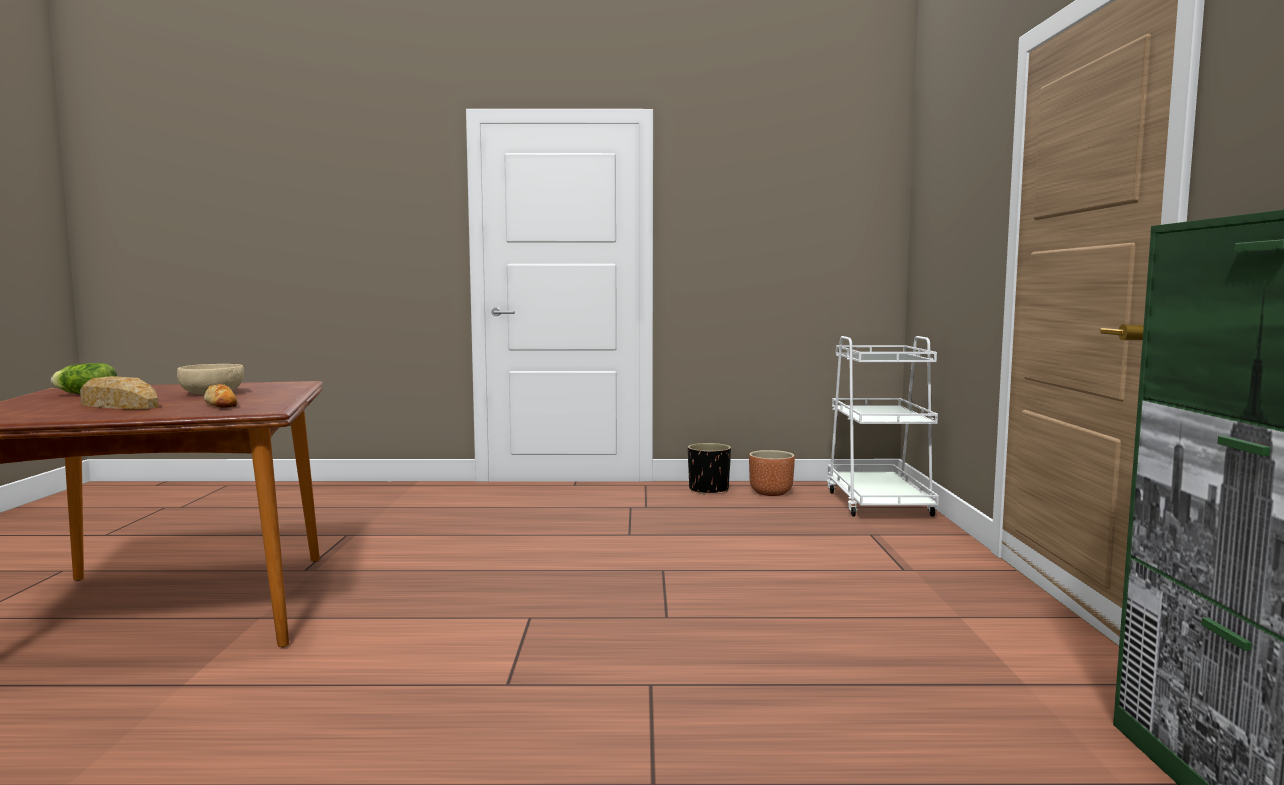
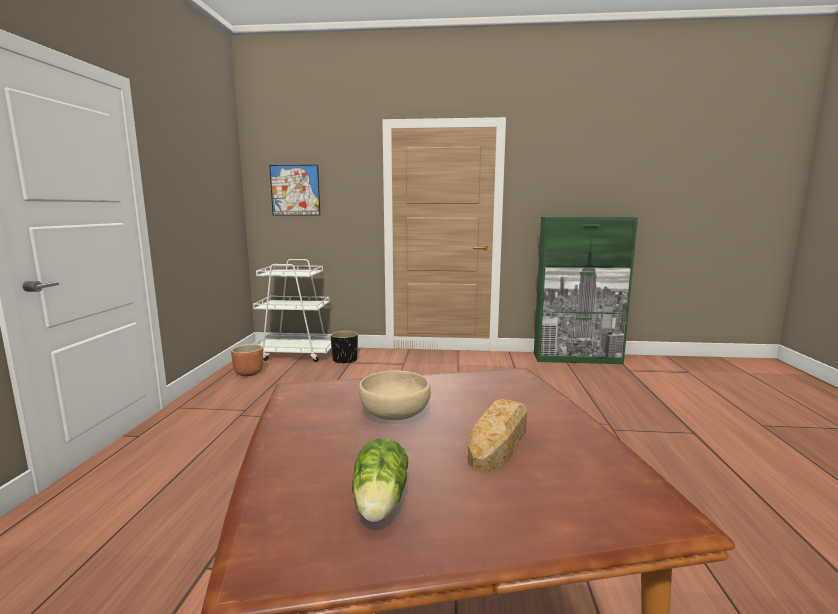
camera: 85 degrees left, 5 degrees up
bread [204,384,237,408] -> none
black planter [688,443,731,495] -> black planter moved to [330,331,358,364]
none -> picture [269,165,320,216]

